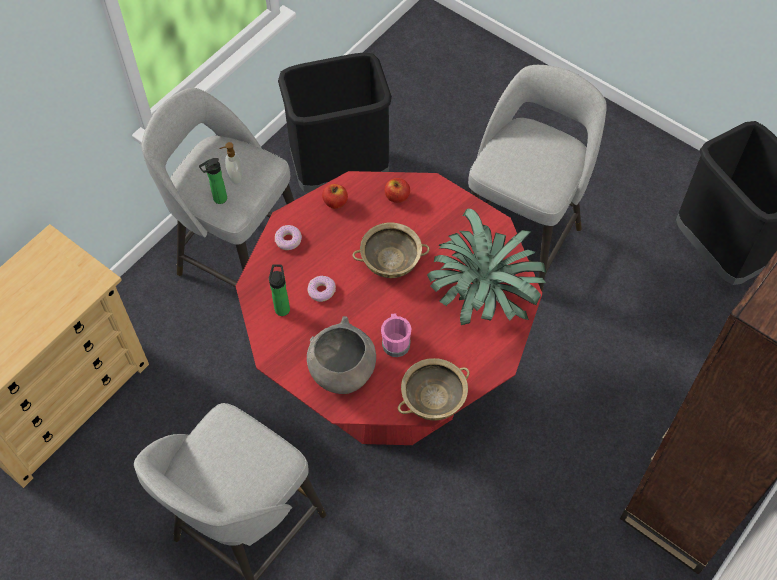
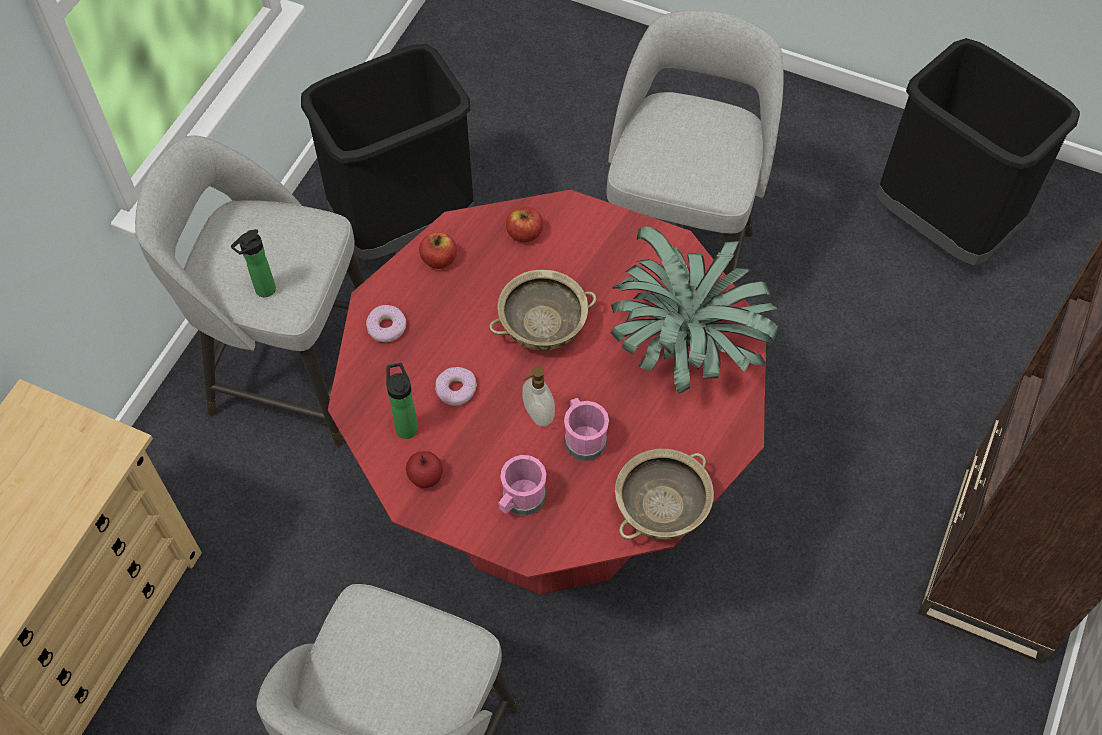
camera: 15 degrees left, 0 degrees up
soap dispenser [220,142,243,185] -> soap dispenser moved to [522,366,555,426]
grey bowl [307,316,376,394] -> pink mug [499,455,546,516]
none -> apple [406,451,443,488]

